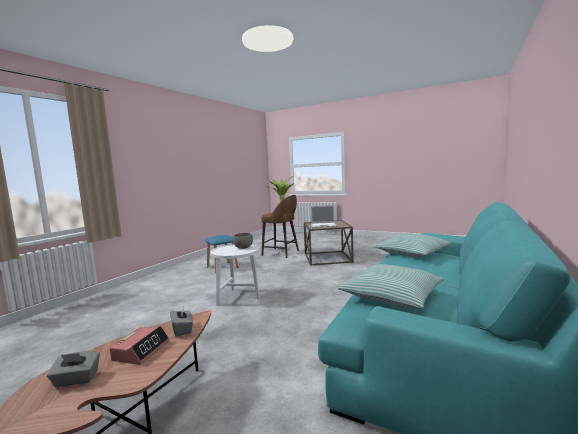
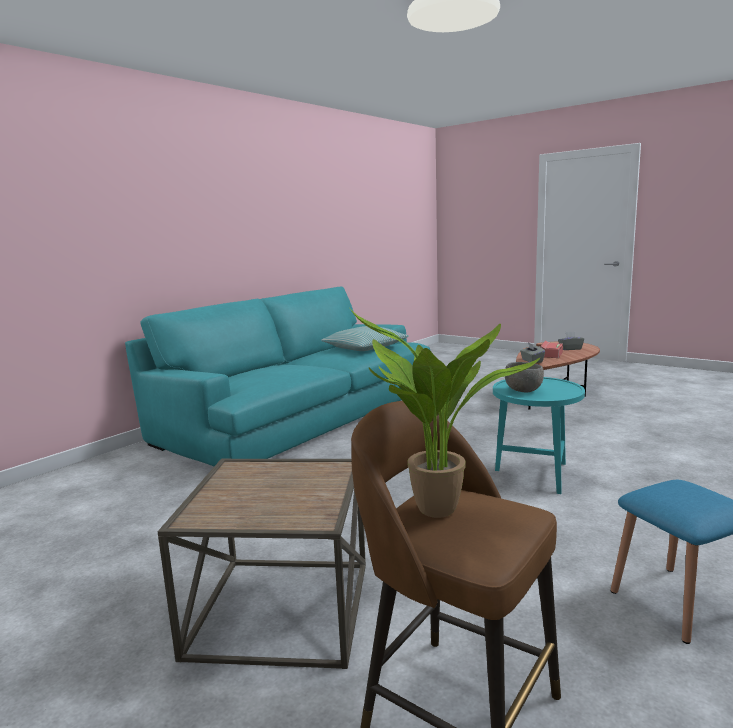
camera: 170 degrees left, 5 degrees up
white side table [210,244,260,306] -> turquoise side table [493,377,585,494]
laptop [311,205,337,228] -> none
pillow [374,234,452,258] -> none

